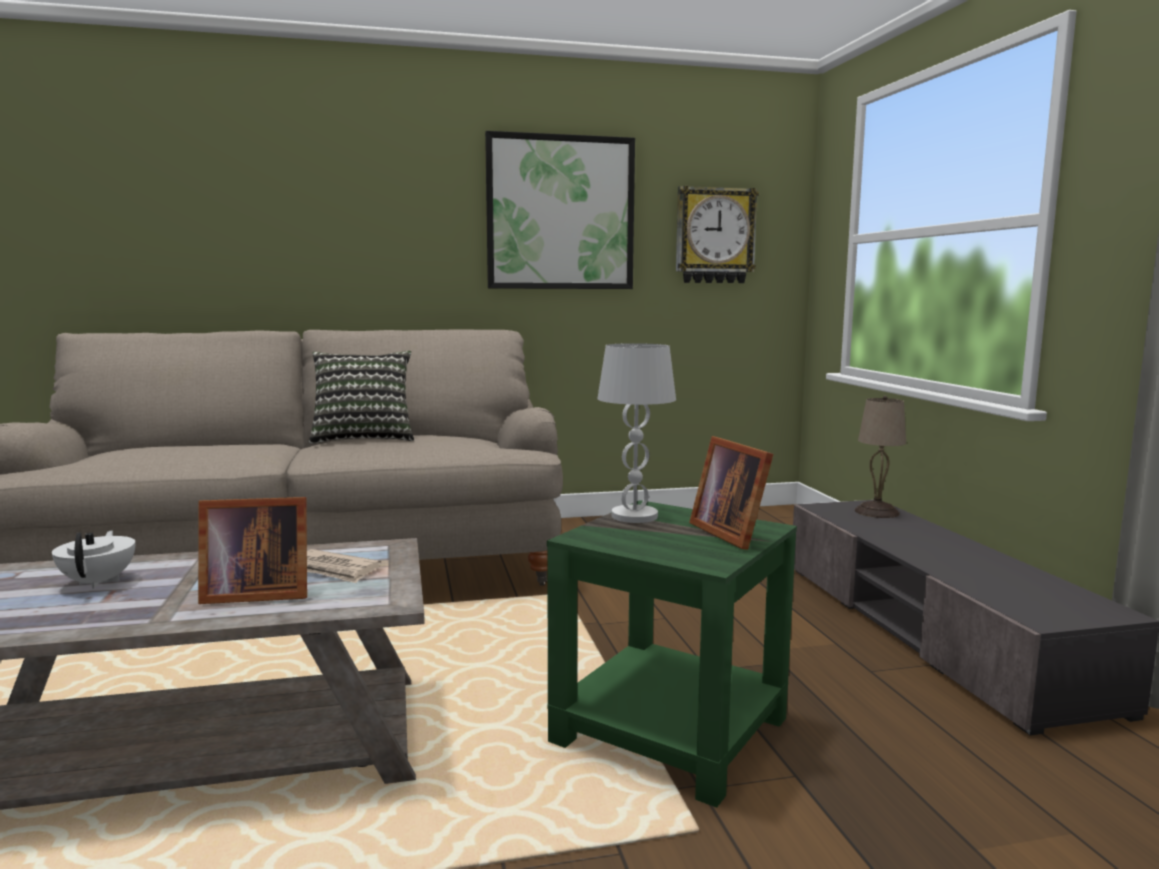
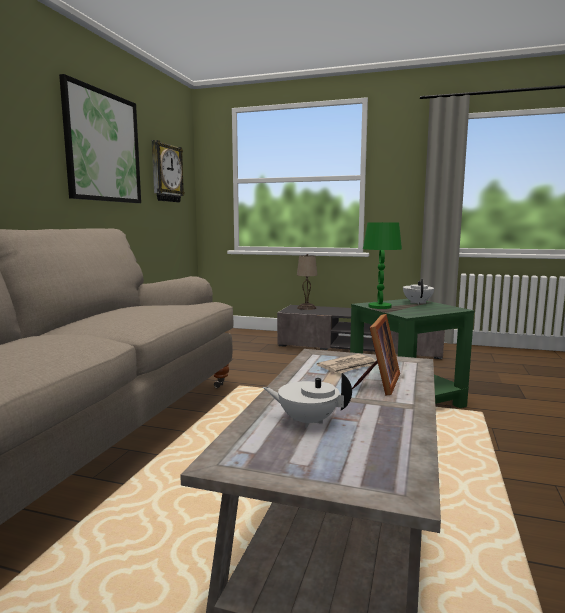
camera: 60 degrees left, 0 degrees up
pillow [309,351,414,444] -> none
white table lamp [597,343,676,523] -> green table lamp [363,223,402,309]
picture frame [689,436,773,550] -> white teapot [403,279,434,304]

